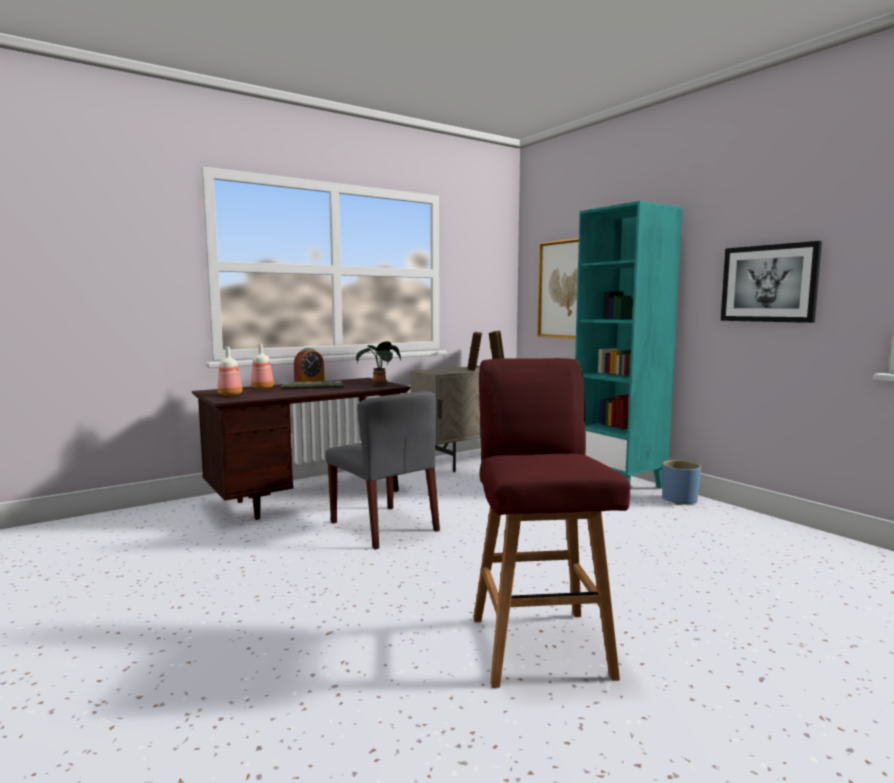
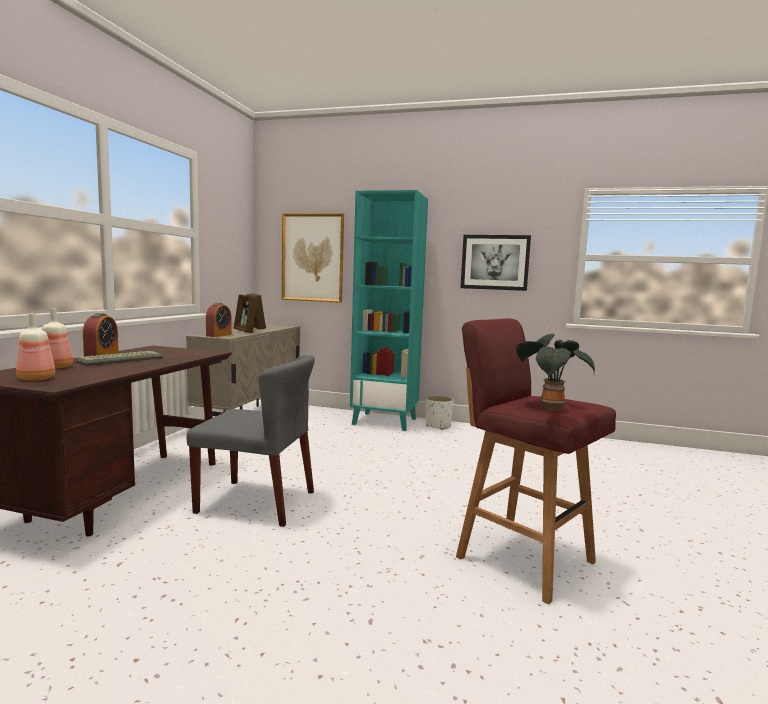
camera: 40 degrees left, 0 degrees up
potted plant [356,341,401,386] -> potted plant moved to [516,334,595,411]
blue planter [662,460,701,505] -> white planter [426,395,454,430]
none -> alarm clock [206,303,232,337]

